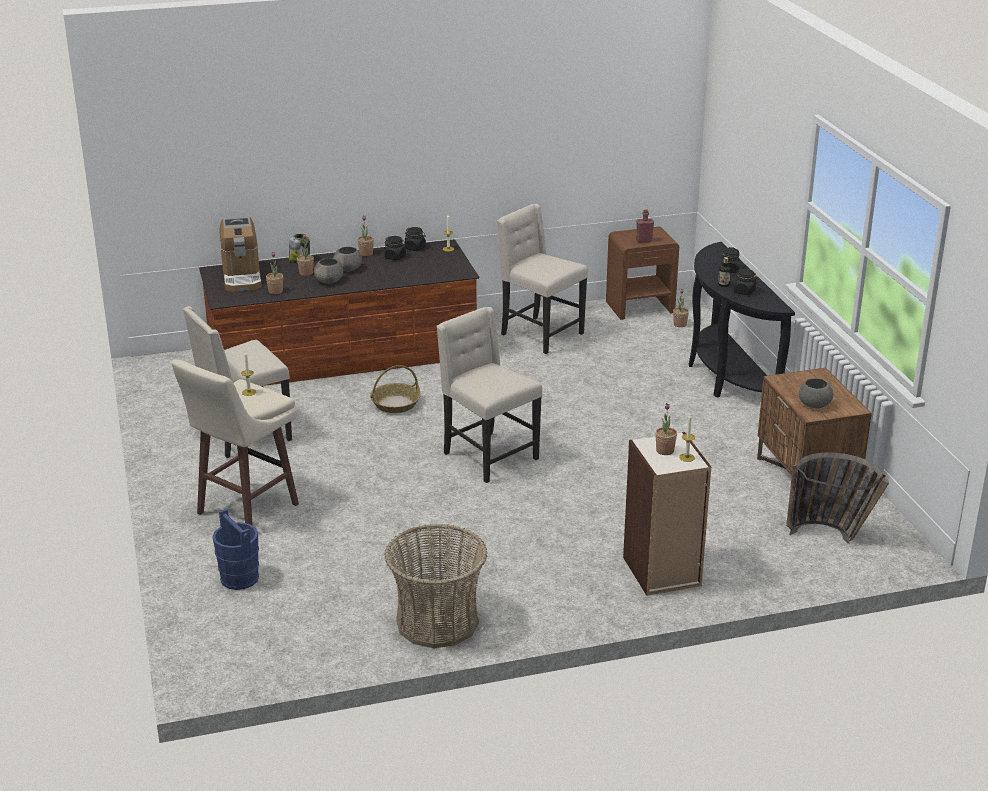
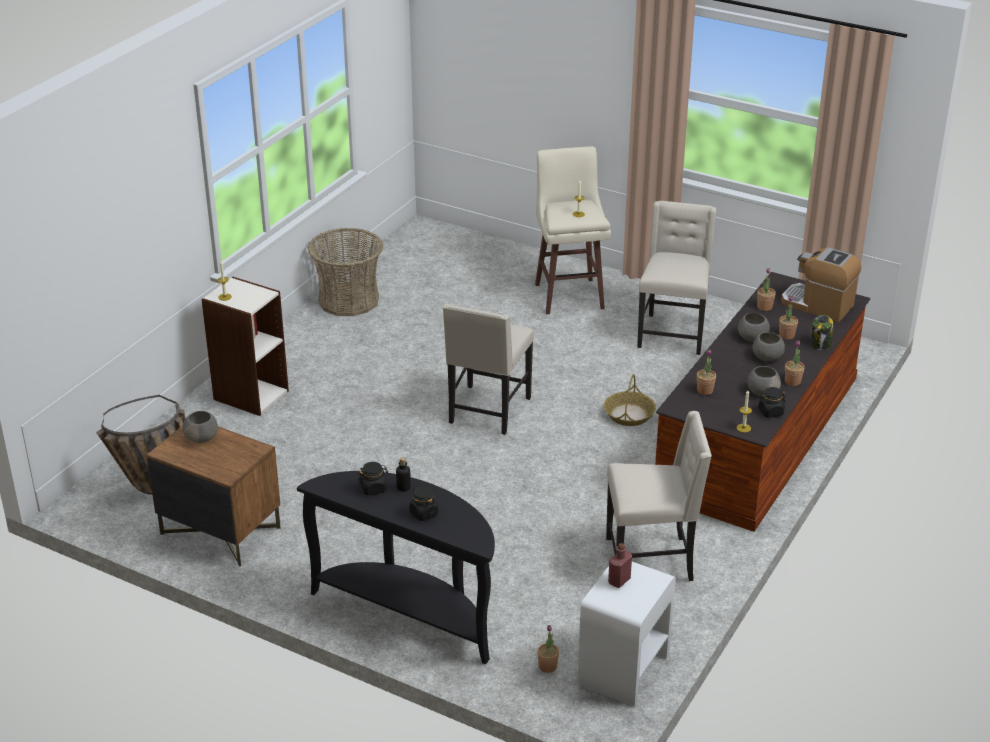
camera: 135 degrees right, 5 degrees up
blue bucket [213,509,259,590] -> none
black jar [384,236,406,260] -> grey bowl [748,366,781,396]
beige chair [436,307,542,483] -> beige chair turned 105 degrees clockwise [443,303,534,435]
brown nightstand [606,227,679,320] -> white nightstand [577,562,676,707]
potted plant [655,403,677,455] -> potted plant moved to [697,349,716,395]

